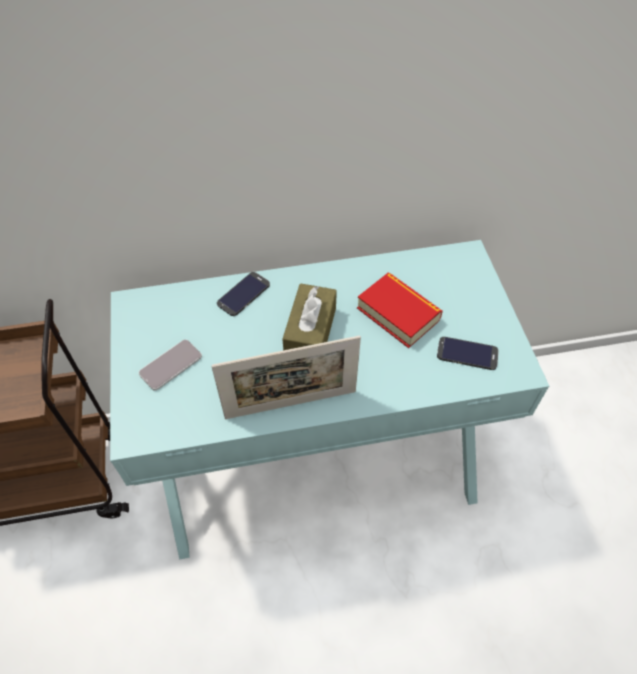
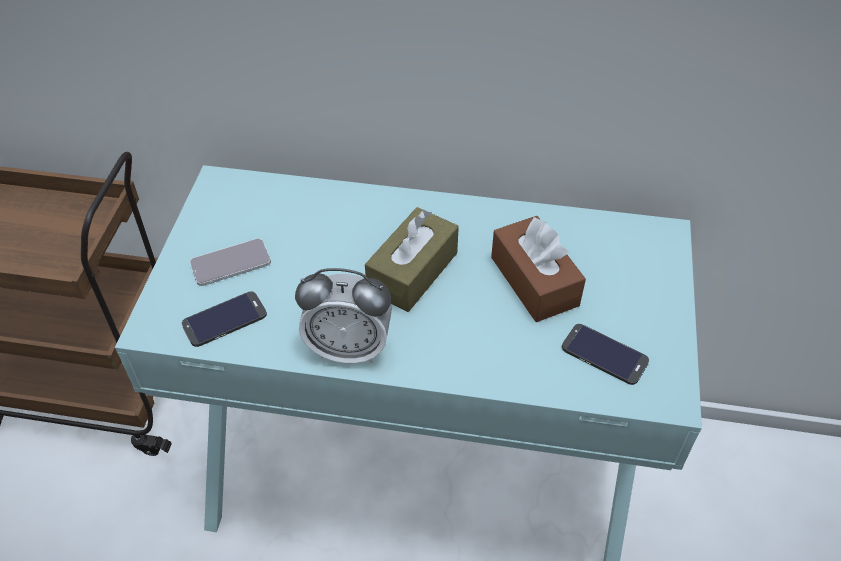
camera: 20 degrees right, 5 degrees down
picture frame [211,335,361,419] -> alarm clock [295,268,392,363]
phone [217,272,270,316] -> phone moved to [182,291,267,347]
book [357,273,443,348] -> brown tissue box [491,216,586,322]

